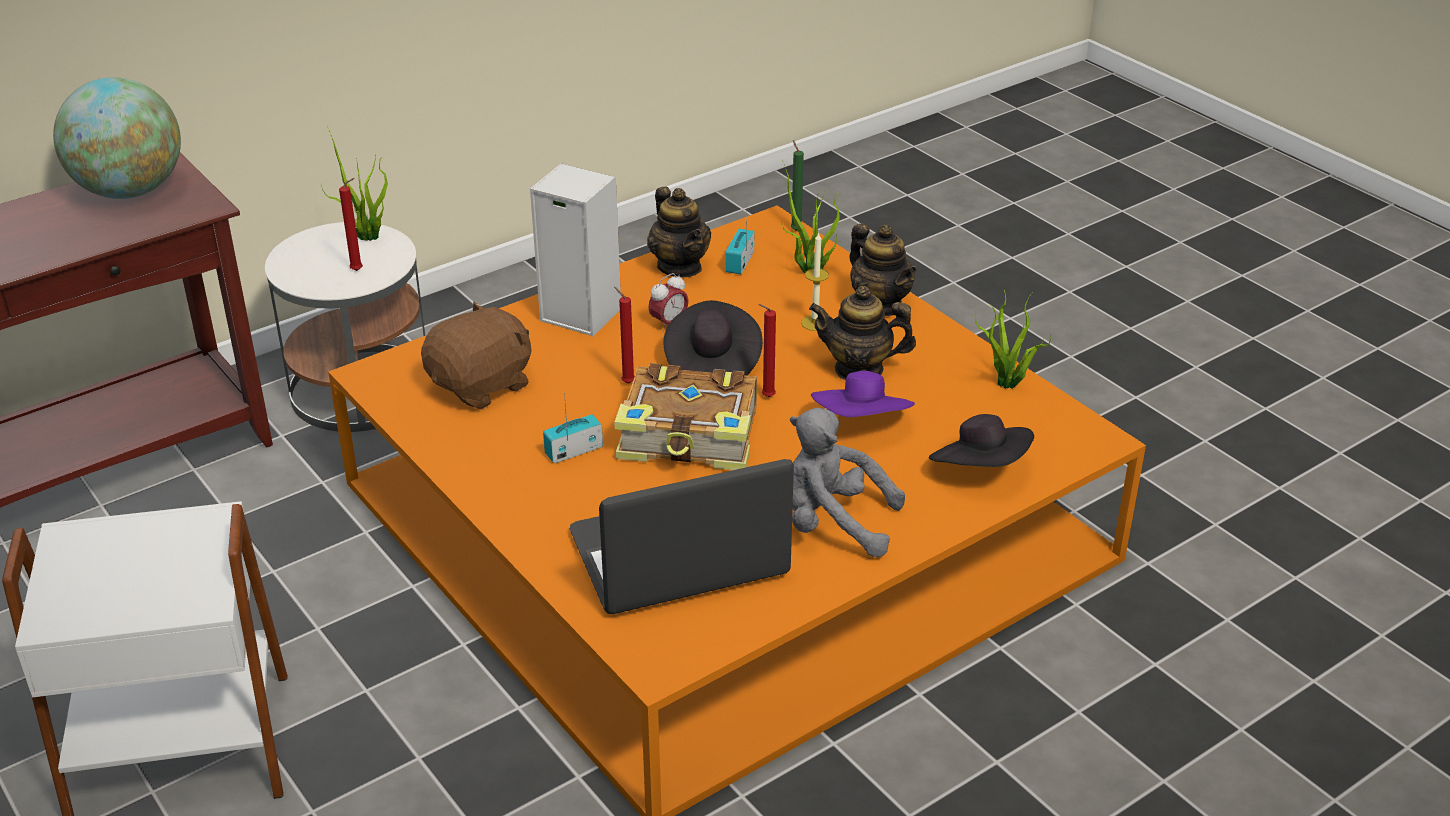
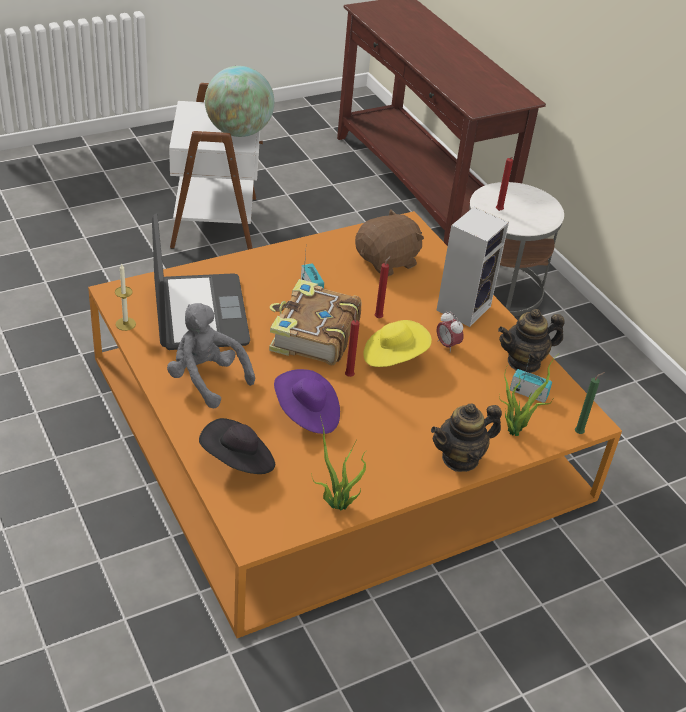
camera: 95 degrees right, 5 degrees up
globe [53,77,181,199] -> globe moved to [205,66,274,137]
potted plant [320,125,388,241] -> none
brown plush toy [421,301,531,409] -> brown plush toy turned 90 degrees counterclockwise [355,209,424,276]
black hat [663,300,763,376] -> yellow hat [363,320,432,367]
grey plush toy [790,408,905,557] -> grey plush toy turned 75 degrees counterclockwise [167,303,255,408]
candle [801,232,829,331] -> candle moved to [115,264,136,331]
teapot [809,286,916,380] -> none

